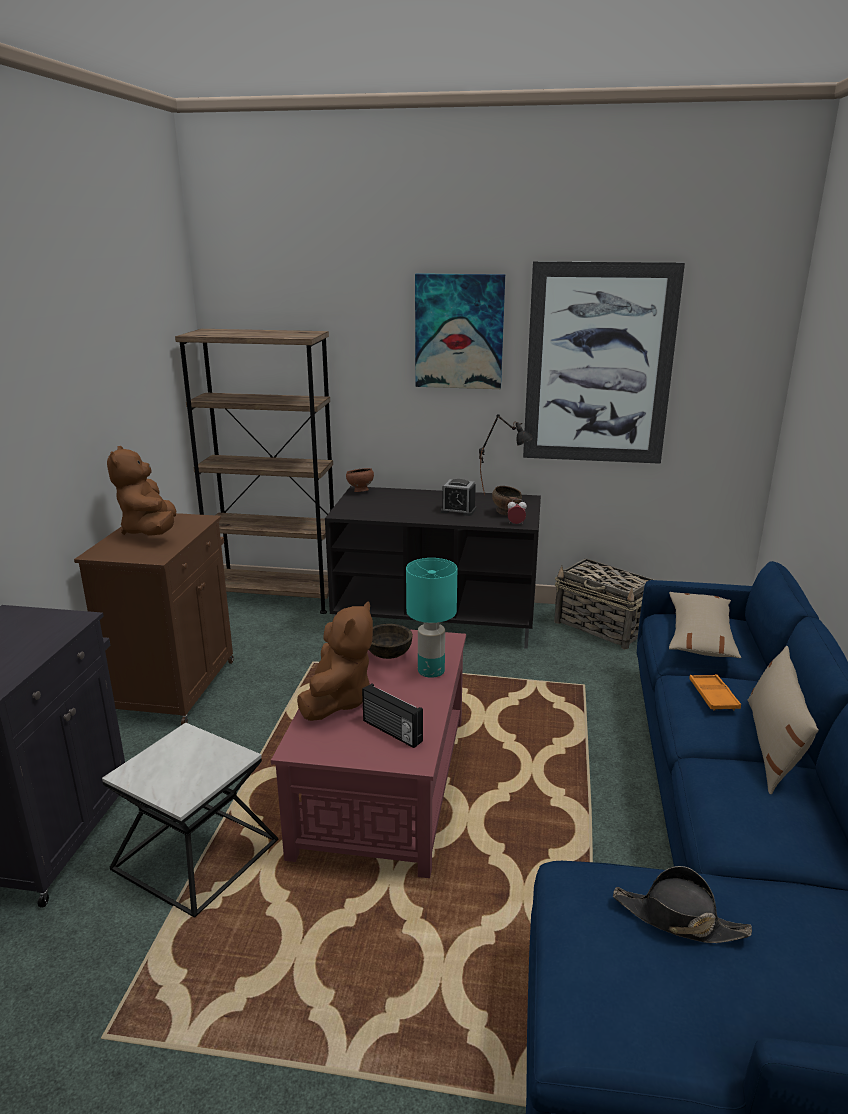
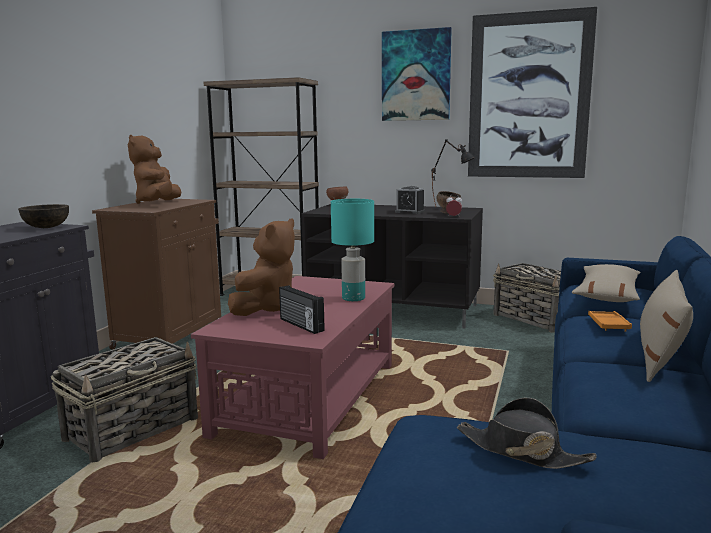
camera: 10 degrees right, 10 degrees down
side table [102,723,278,918] -> basket [51,337,198,463]
brown bowl [369,624,413,659] -> brown bowl moved to [18,204,69,228]

